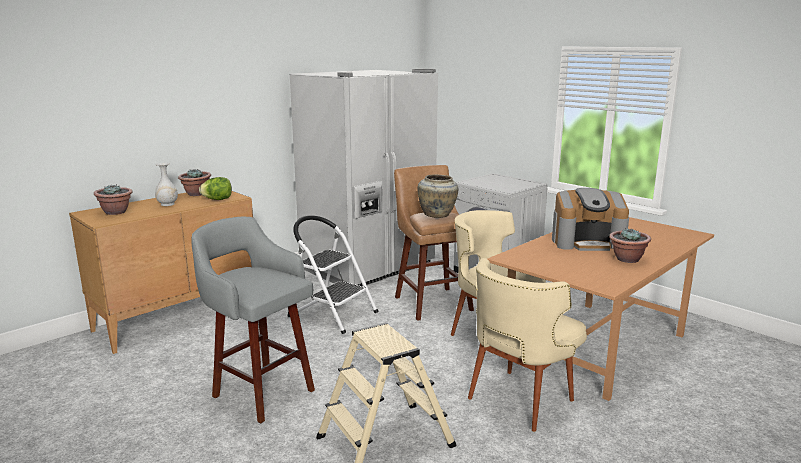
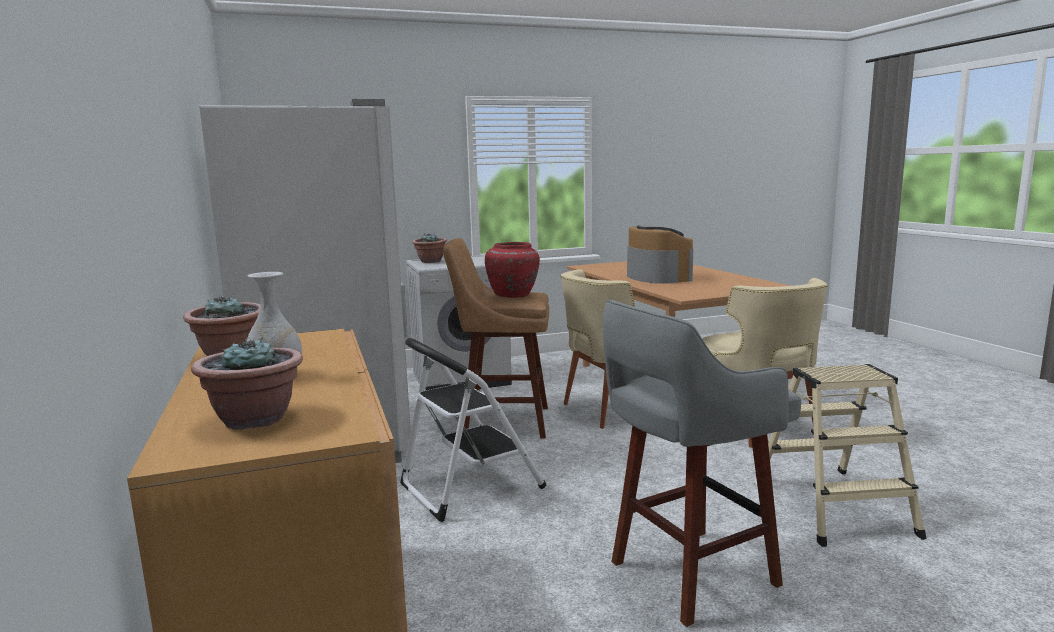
camera: 65 degrees left, 5 degrees down
lettuce [199,177,232,200] -> none
beige vase [417,174,458,218] -> red vase [485,242,540,298]
coffee machine [552,188,629,251] -> coffee machine turned 45 degrees counterclockwise [627,225,693,284]
potted plant [609,228,651,263] -> potted plant moved to [412,233,447,263]

